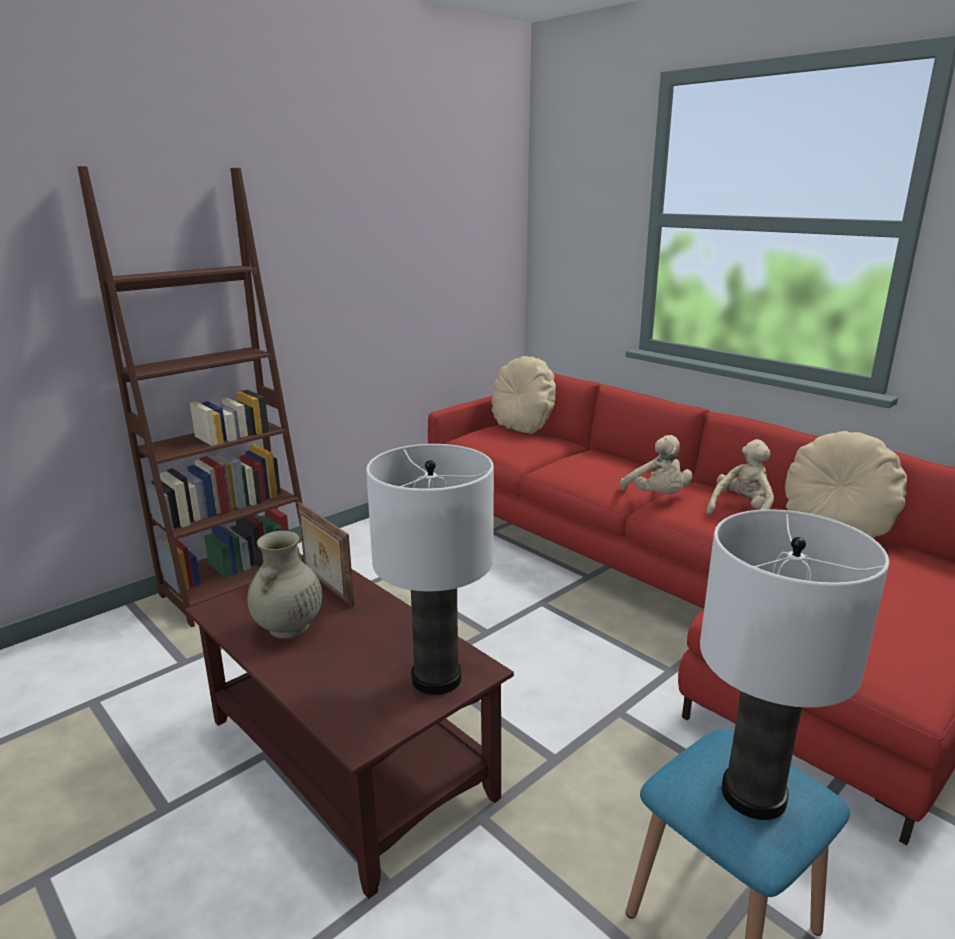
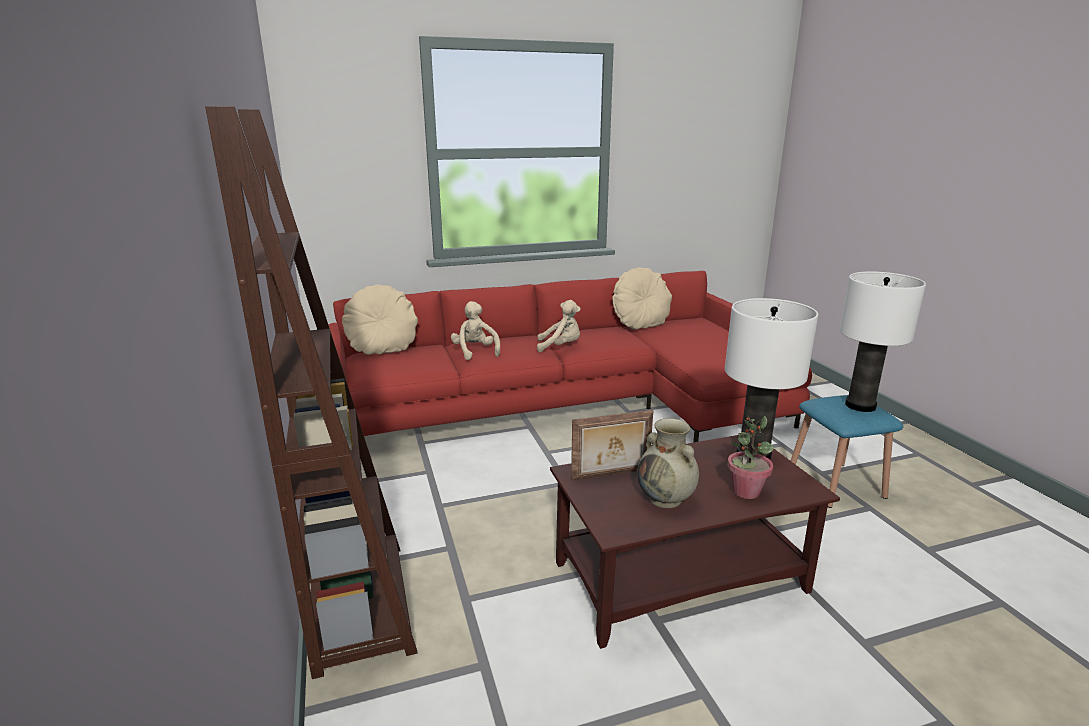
camera: 65 degrees left, 0 degrees up
beige plush toy [706,439,774,514] -> beige plush toy moved to [451,301,500,360]
none -> potted plant [728,416,774,499]

